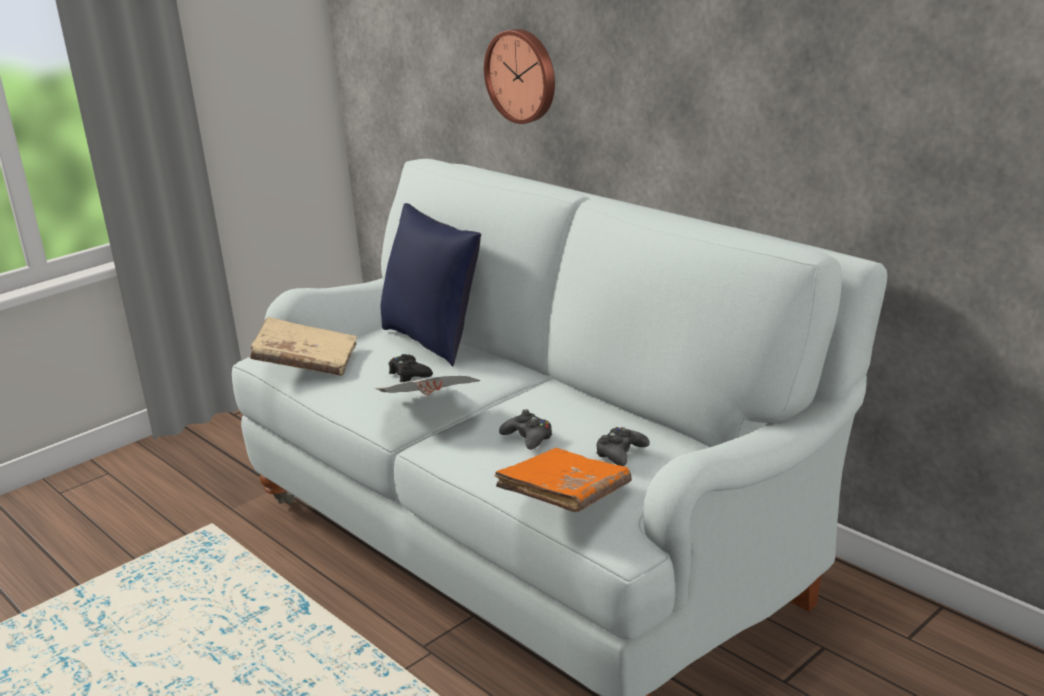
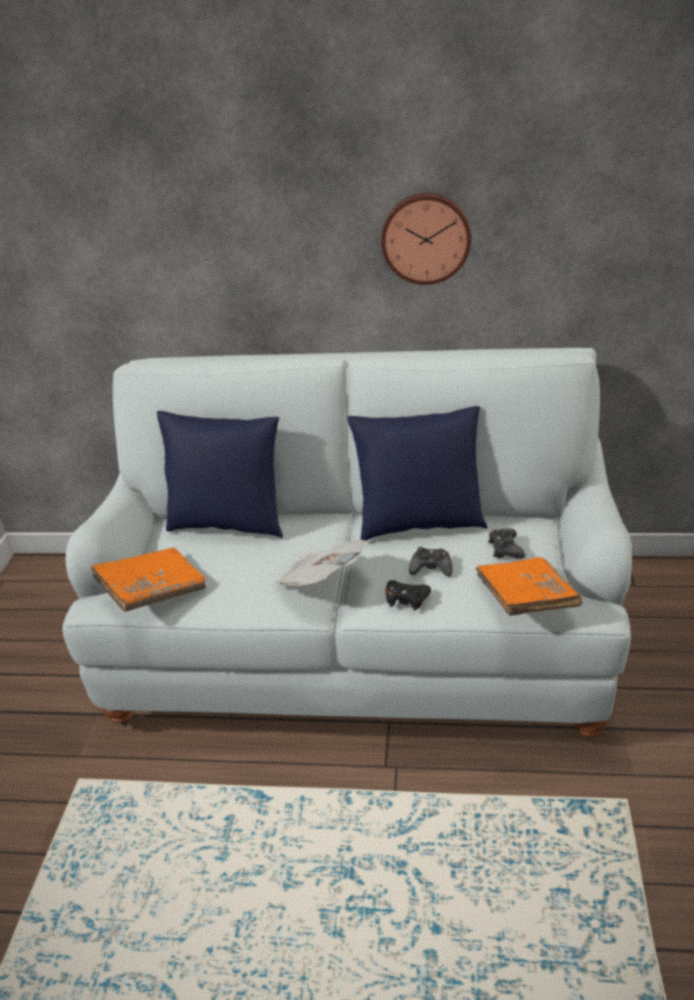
camera: 40 degrees left, 10 degrees up
beige book [250,317,357,376] -> orange book [91,547,206,611]
black game controller [389,354,433,382] -> black game controller moved to [386,580,431,610]
wall clock [484,29,555,124] -> wall clock moved to [381,193,471,285]
none -> blue pillow [347,406,487,541]

